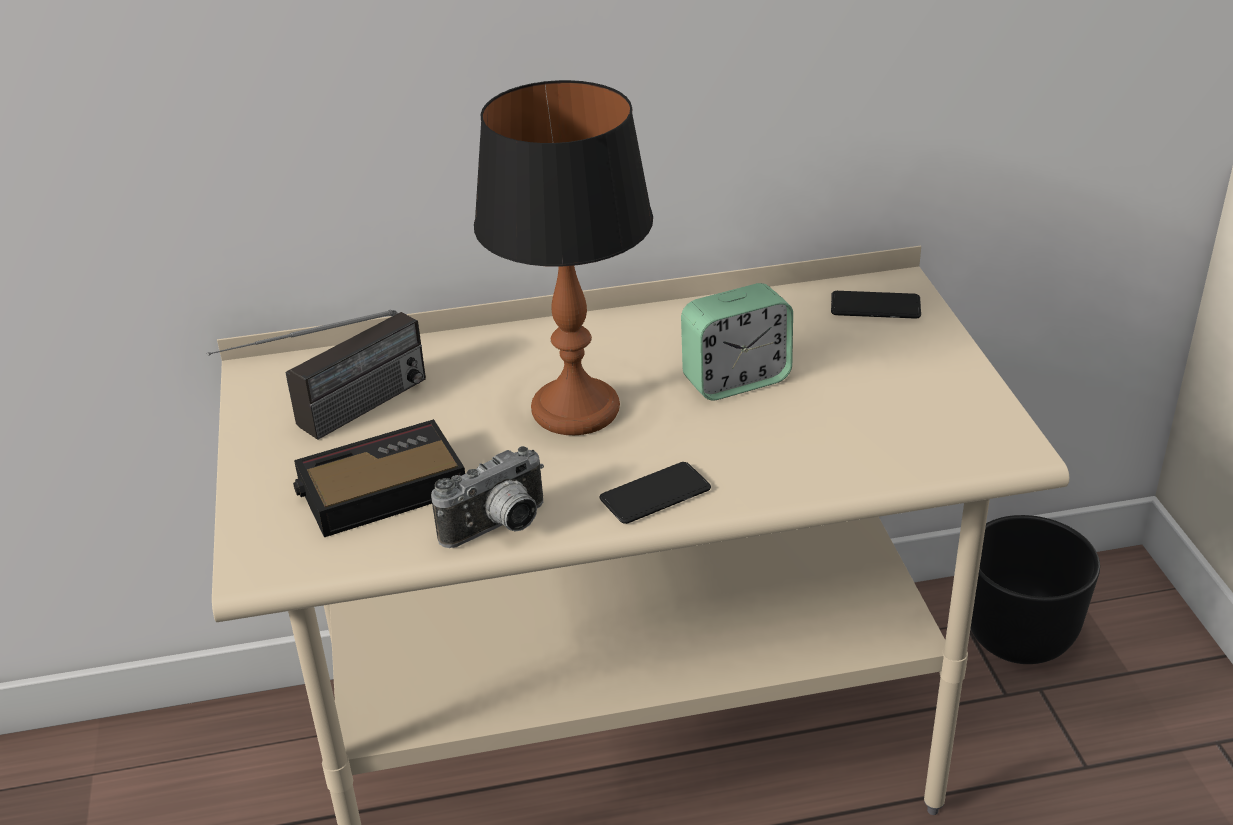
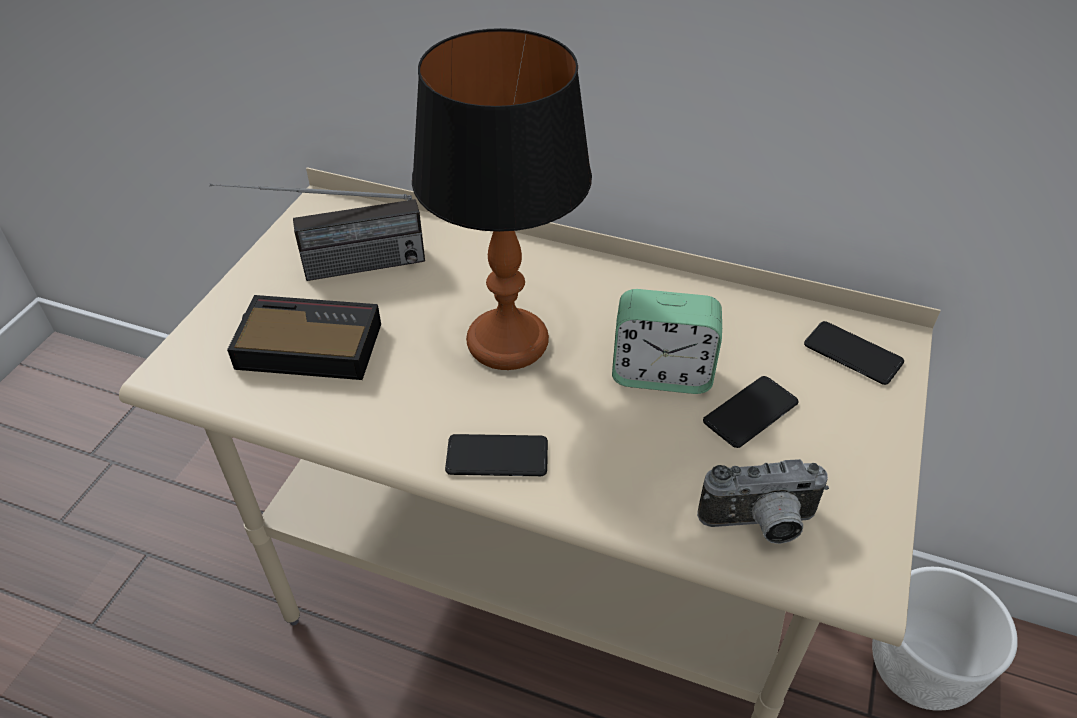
camera: 30 degrees right, 10 degrees up
camera [431,446,544,548] -> camera moved to [697,459,829,544]
black planter [970,515,1100,664] -> white planter [872,567,1018,711]
none -> phone [703,376,799,448]

